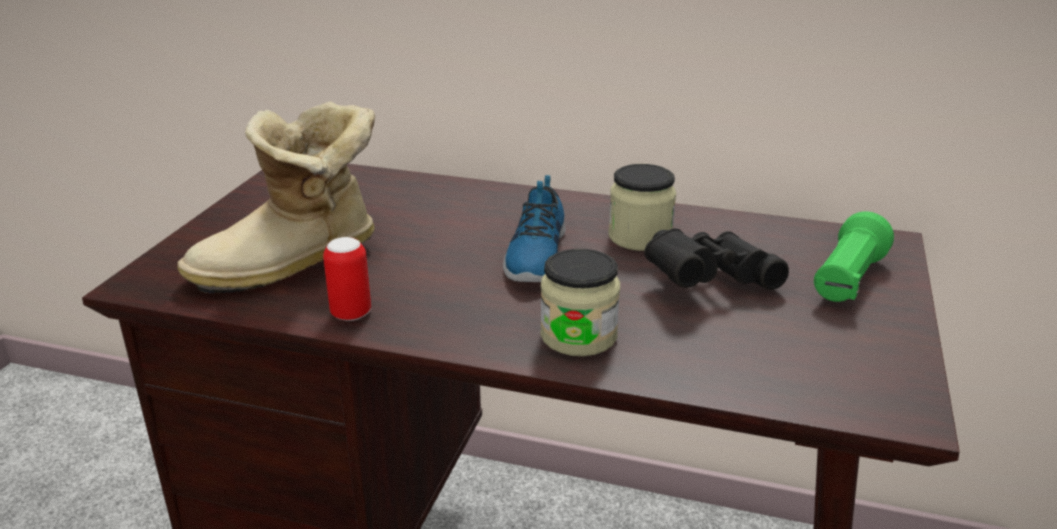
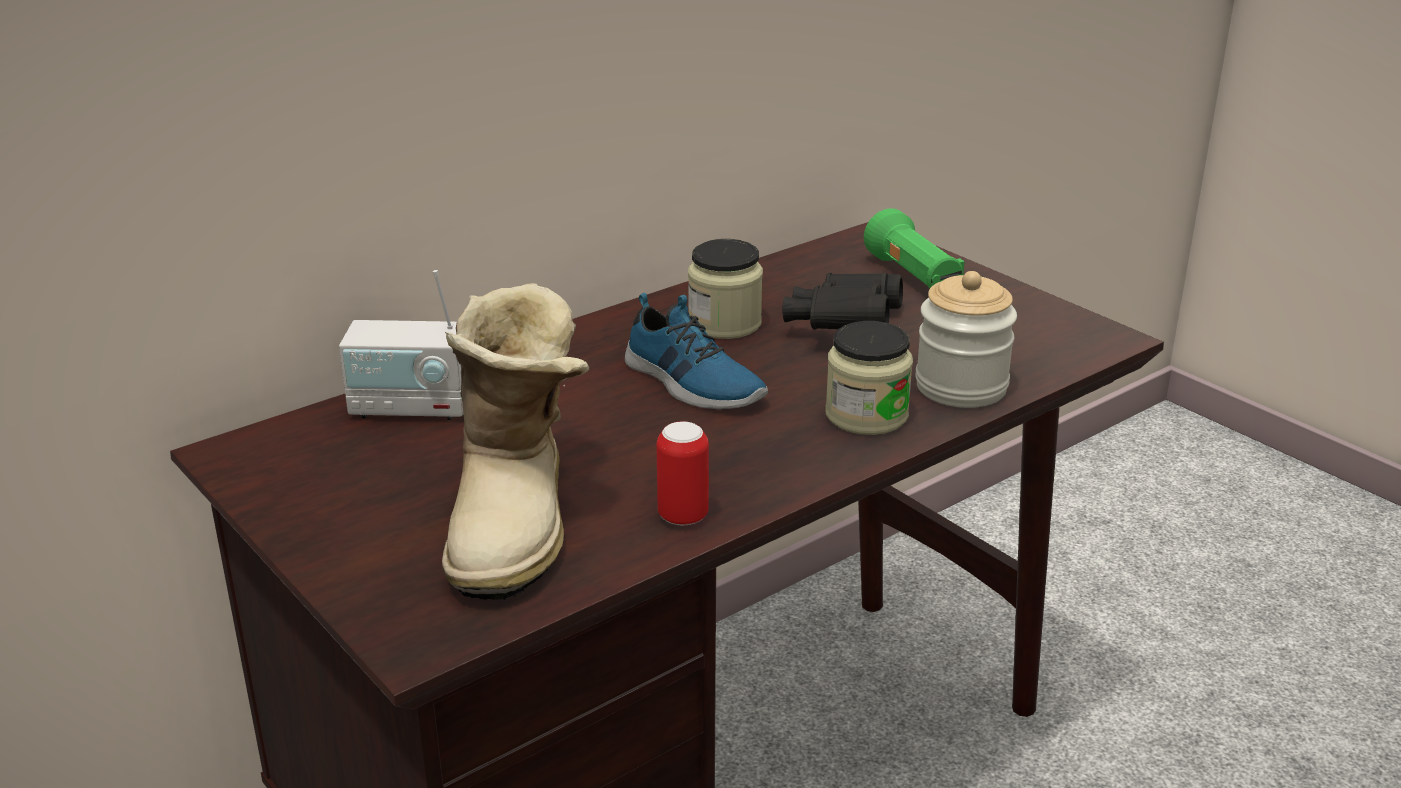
camera: 55 degrees left, 0 degrees up
none -> radio [339,270,463,420]
none -> jar [915,271,1017,408]

